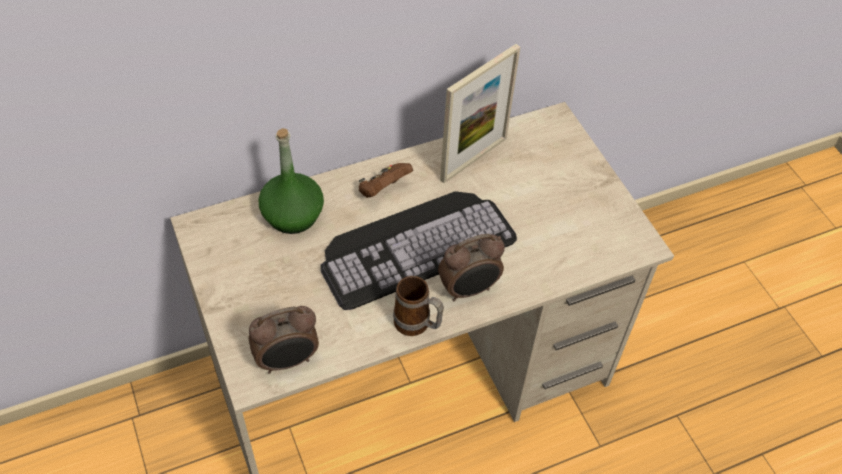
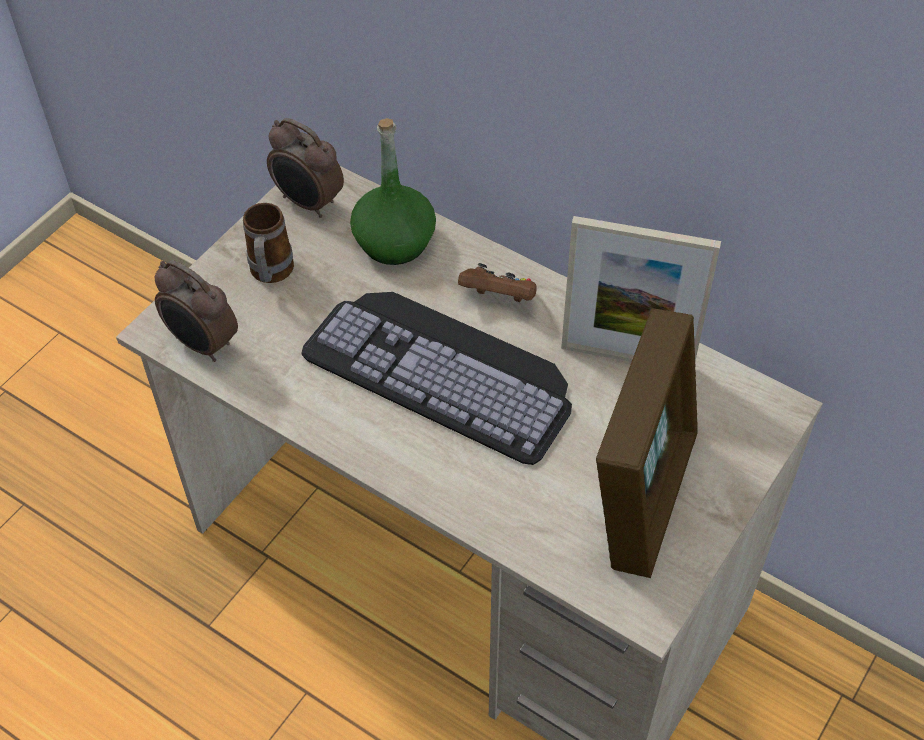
camera: 60 degrees right, 0 degrees up
mug [393,276,444,336] -> mug moved to [243,203,294,283]
alarm clock [438,234,505,301] -> alarm clock moved to [267,118,344,218]
none -> picture frame [596,309,698,578]

